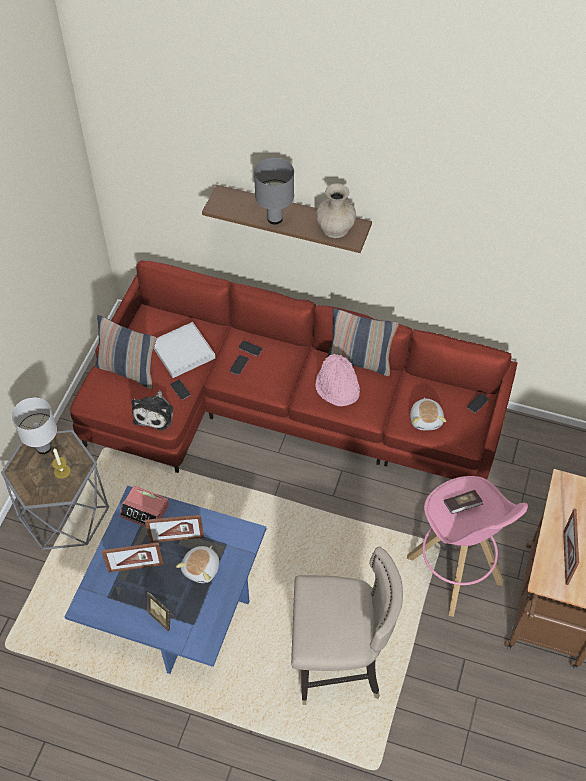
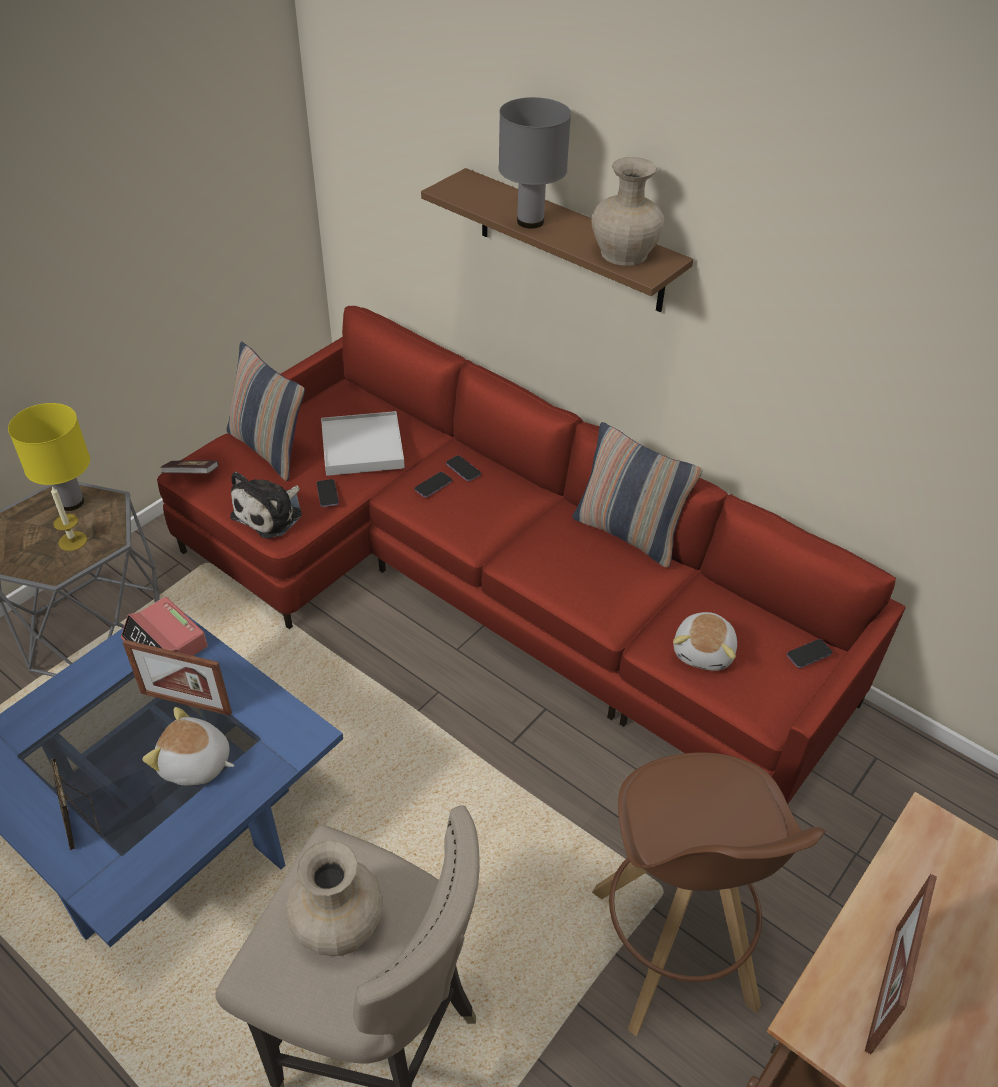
camera: 20 degrees right, 10 degrees down
white table lamp [12,397,57,454] -> yellow table lamp [8,403,90,511]
picture frame [102,542,163,573] -> none
plush toy [176,545,219,583] -> plush toy turned 60 degrees clockwise [143,707,234,785]
pink hat [315,354,360,406] -> none
pink stool [407,476,528,617] -> brown stool [592,752,826,1037]
book [444,490,483,514] -> book moved to [160,460,219,474]
none -> beige vase [285,841,383,956]

